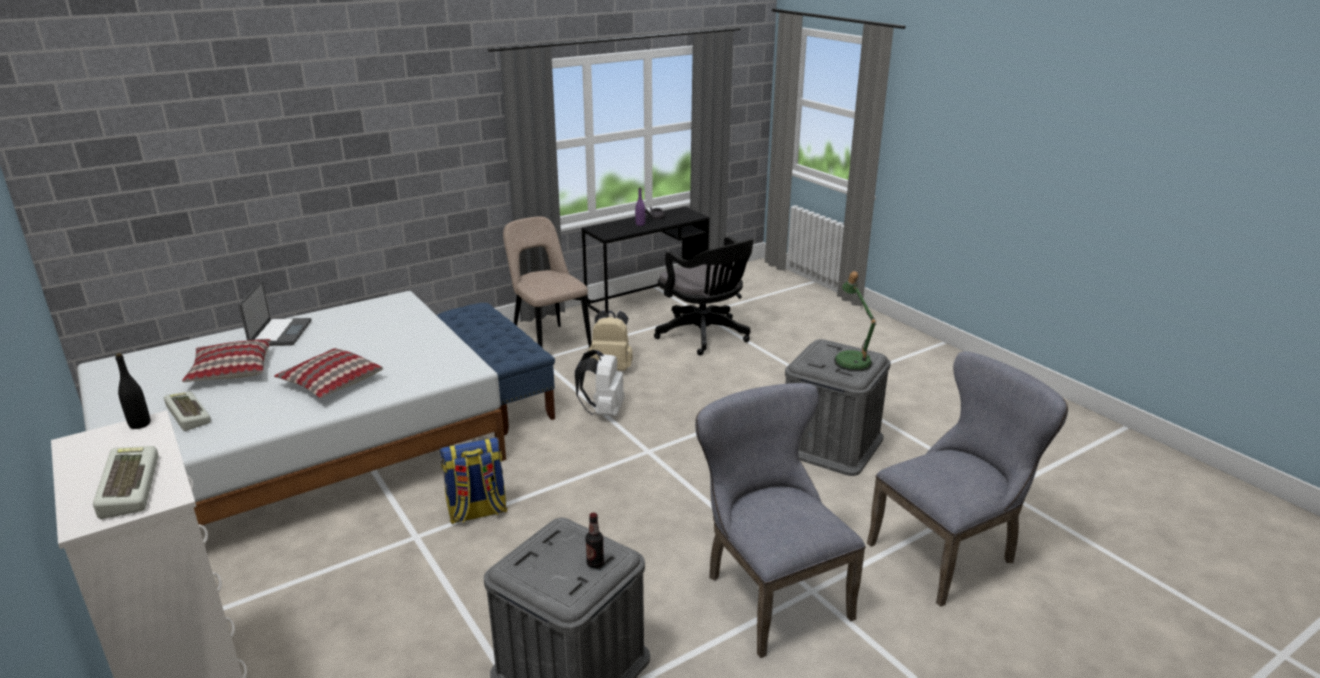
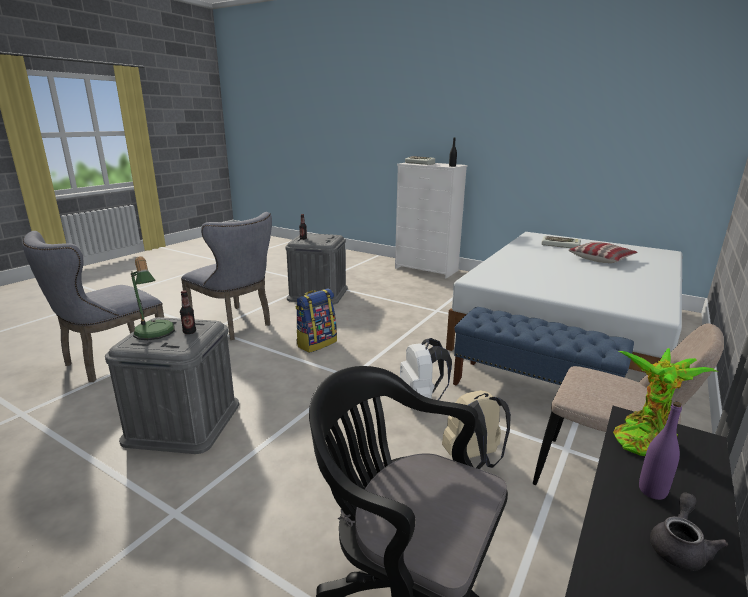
camera: 155 degrees right, 5 degrees down
laptop [239,282,312,346] -> none
pillow [274,348,383,398] -> none
backpack [440,437,508,524] -> backpack moved to [295,289,337,353]
none -> bottle [180,290,196,334]
none -> potted plant [613,348,718,456]

